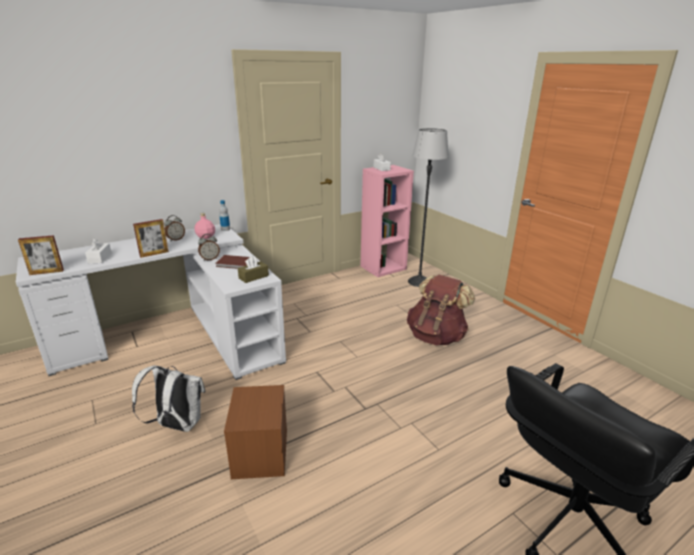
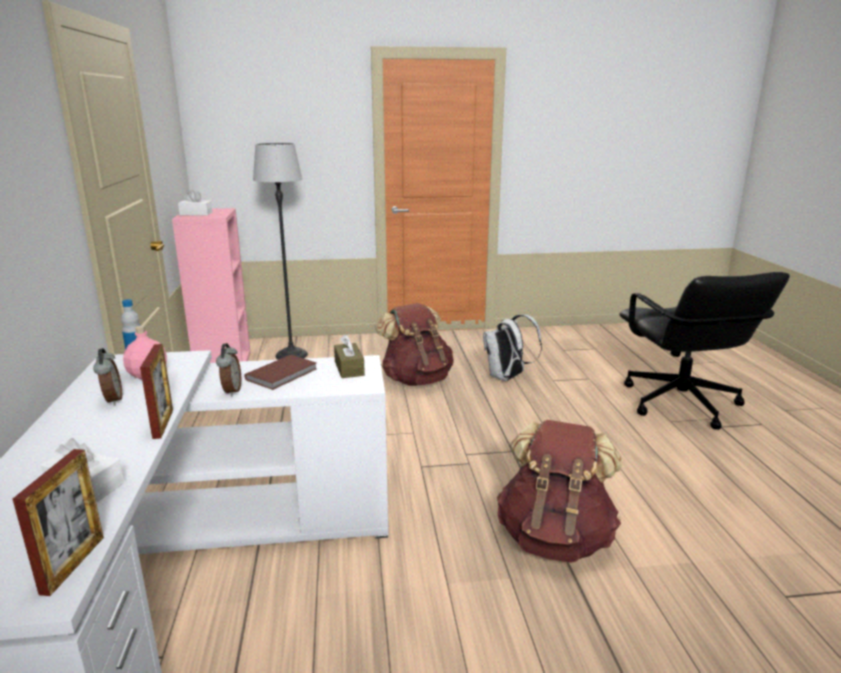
camera: 65 degrees left, 5 degrees down
white backpack [132,365,206,432] -> white backpack moved to [483,314,542,381]
brown storage box [224,385,287,479] -> brown backpack [497,420,622,563]

